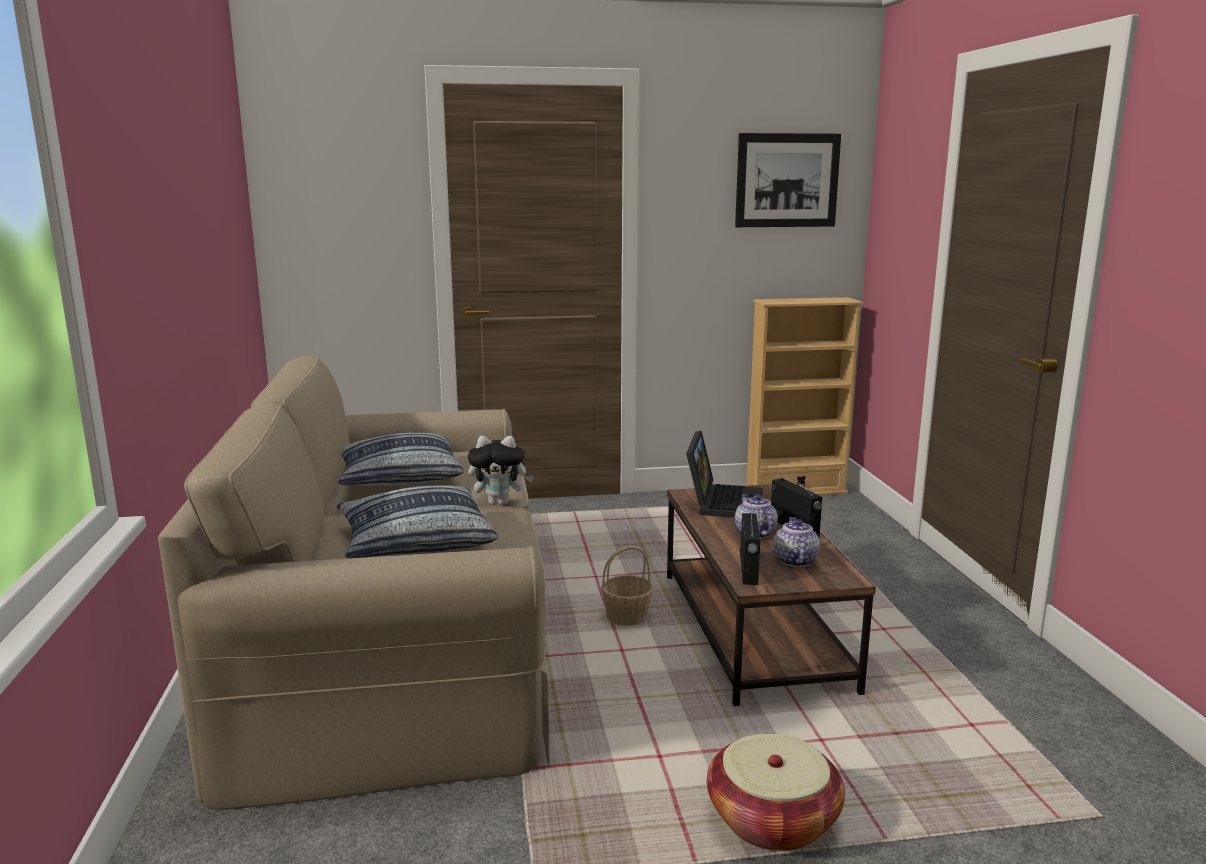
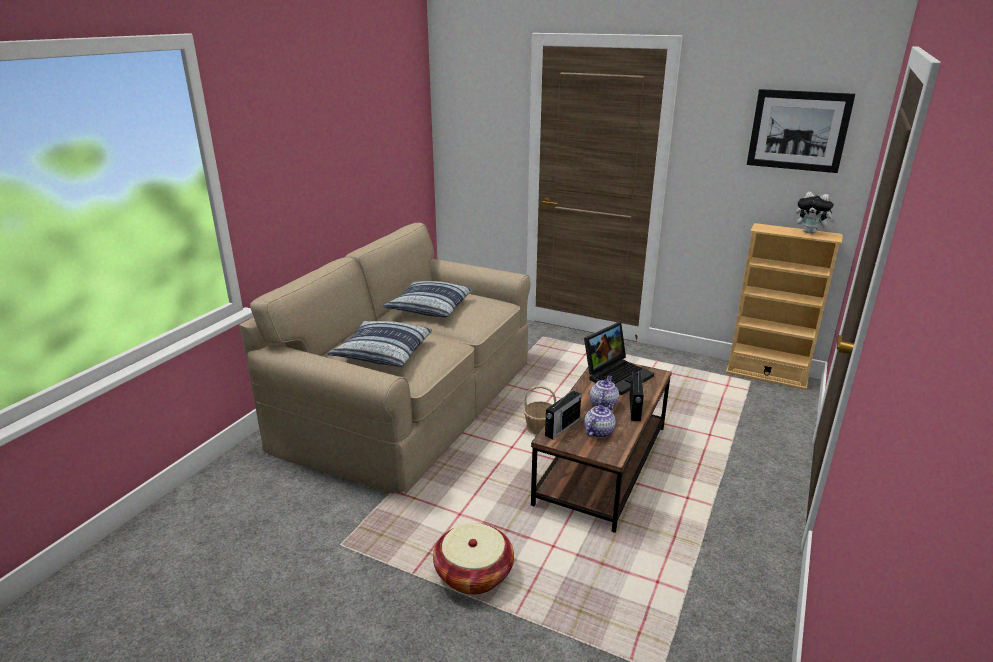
camera: 35 degrees right, 10 degrees up
plush toy [468,436,534,505] -> plush toy moved to [796,192,835,234]

